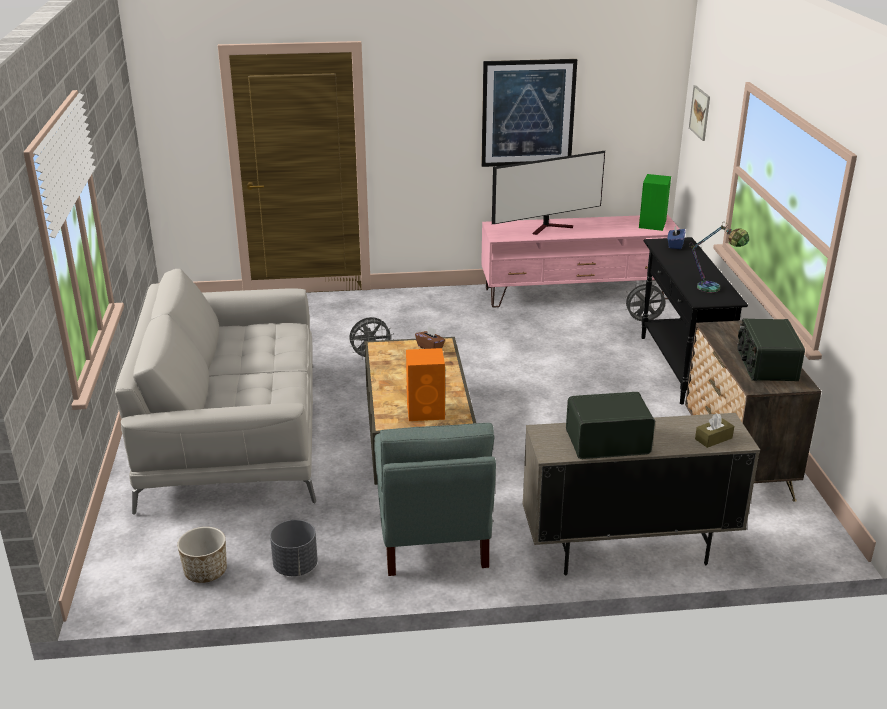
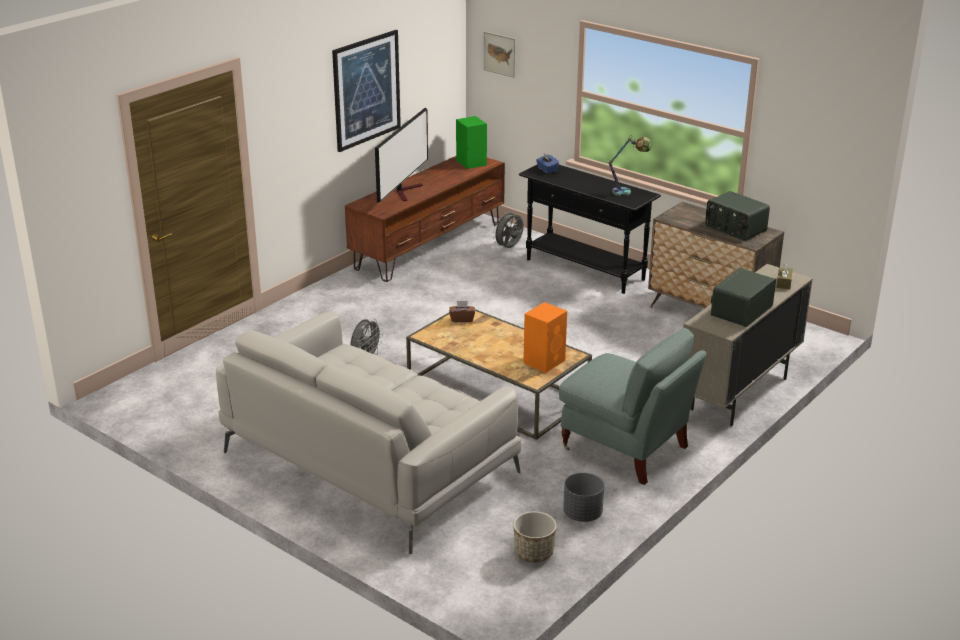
camera: 45 degrees left, 0 degrees up
pink tv stand [481,214,679,307] -> brown tv stand [345,156,505,282]

